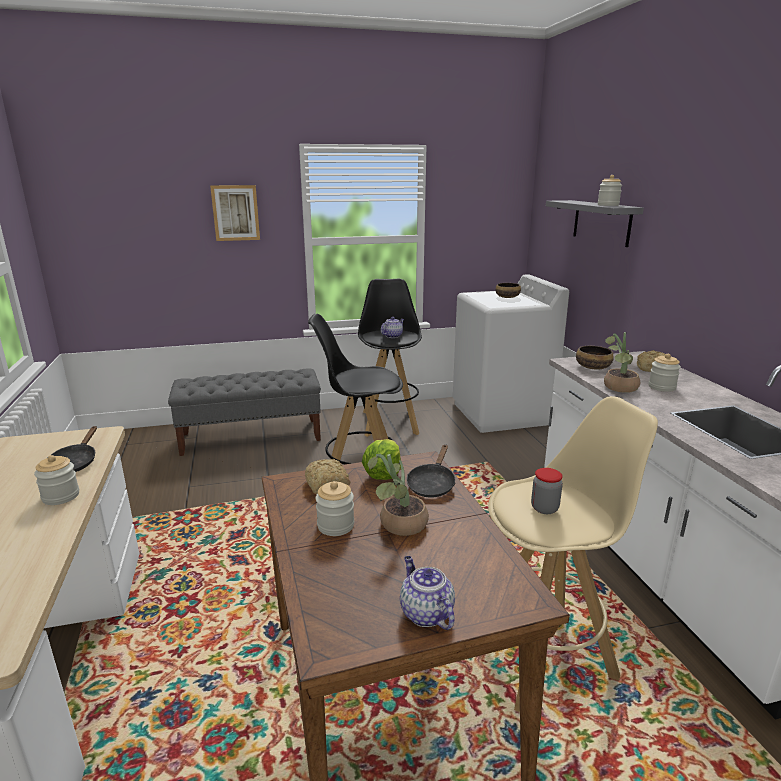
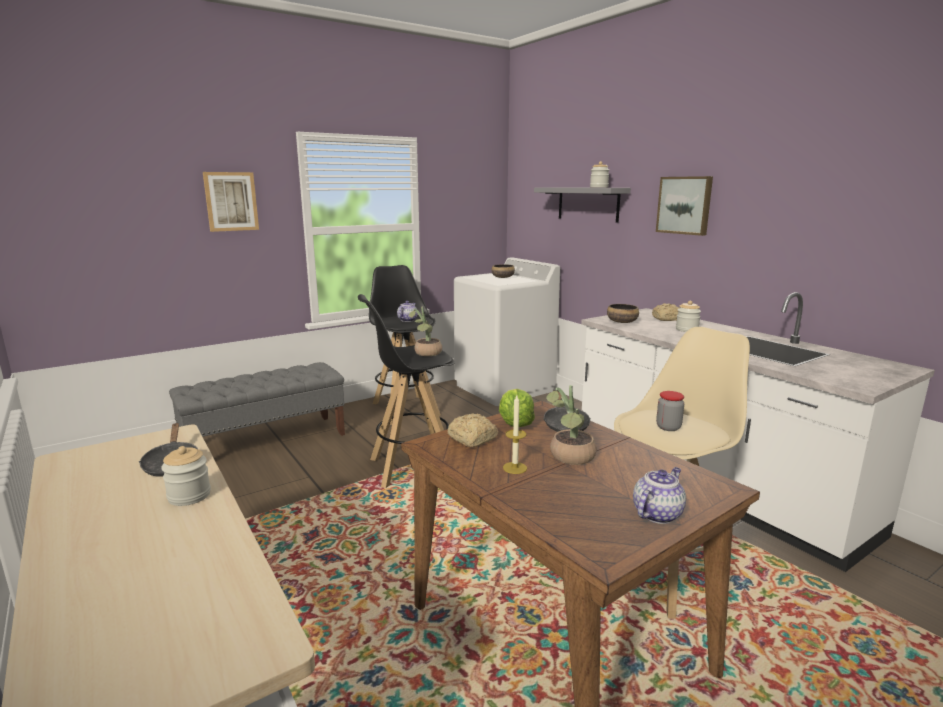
camera: 20 degrees left, 5 degrees down
jar [316,481,354,536] -> candle [503,395,527,474]
teapot [400,556,455,630] -> teapot turned 90 degrees clockwise [633,467,686,524]
potted plant [604,332,640,393] -> potted plant moved to [409,307,442,356]
none -> picture [656,176,713,236]

